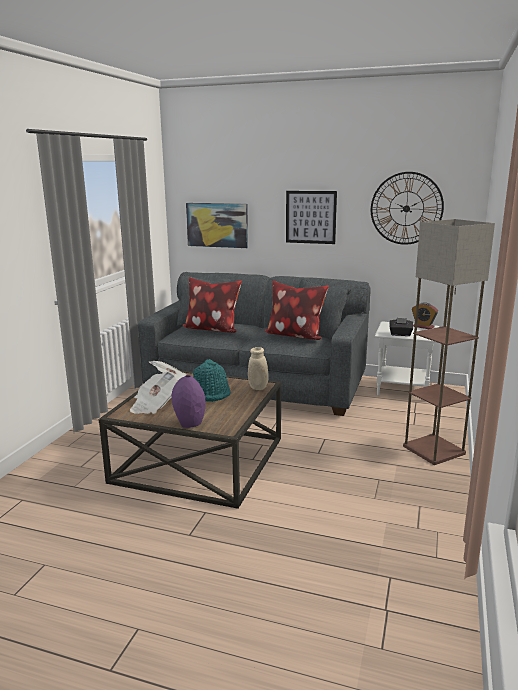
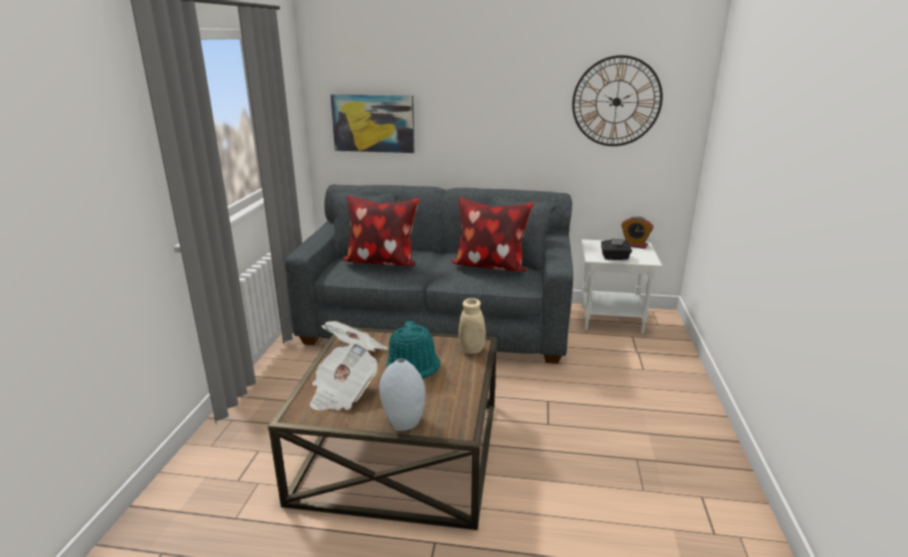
camera: 10 degrees left, 5 degrees up
purple vase [171,375,206,428] -> grey vase [379,359,426,431]
picture [286,191,337,244] -> none
floor lamp [403,219,495,465] -> none

